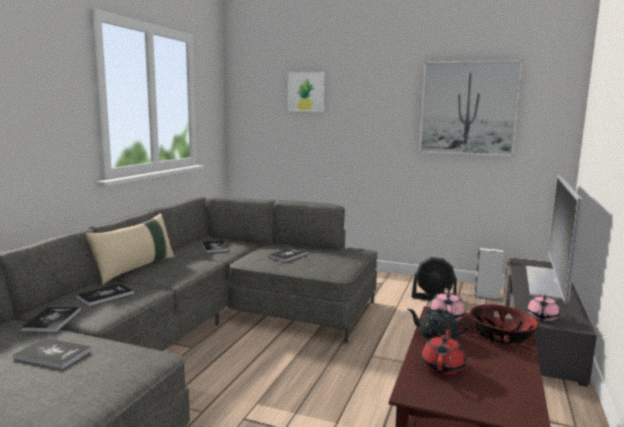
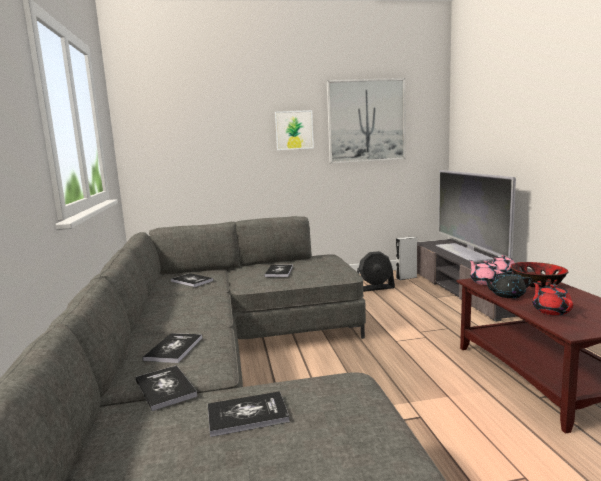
camera: 30 degrees left, 0 degrees up
beige pillow [85,213,175,285] -> none
picture [288,72,325,111] -> picture moved to [275,110,314,150]

